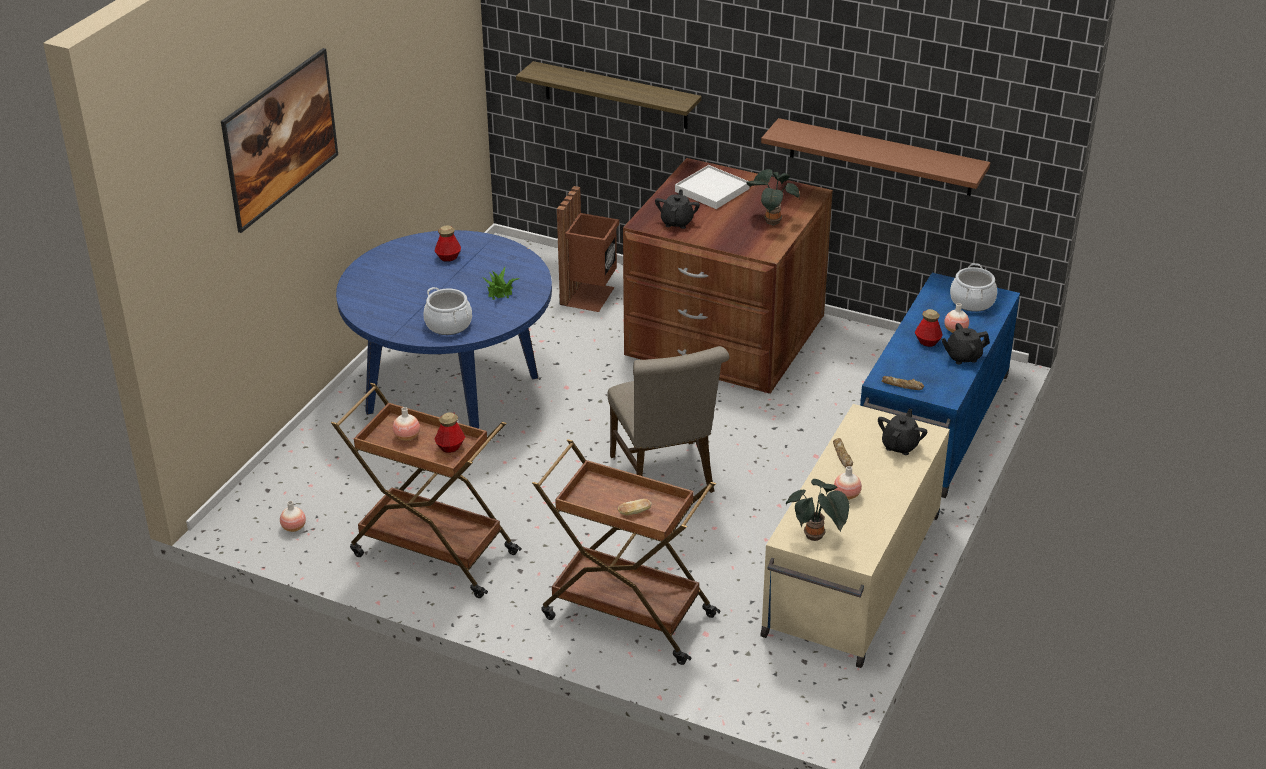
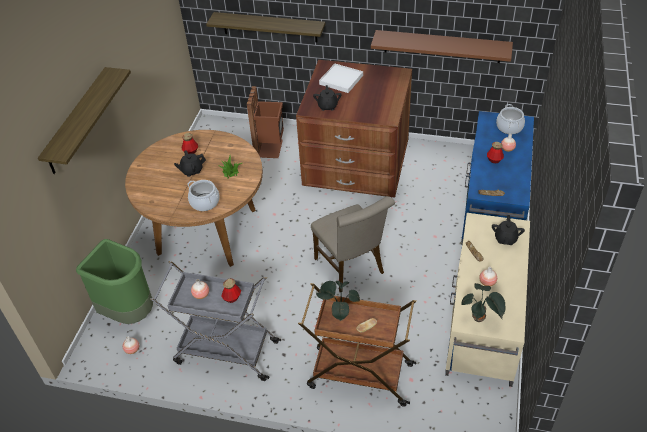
camera: 10 degrees left, 10 degrees up
picture [221,48,338,233] -> shelf [38,67,131,174]
brown cart [331,383,522,598] -> grey cart [150,261,281,381]
blue dining table [336,230,552,429] -> brown dining table [125,130,263,267]
potted plant [746,169,800,226] -> potted plant moved to [316,281,360,321]
black teapot [941,323,990,365] -> black teapot moved to [174,150,206,177]
none -> green trash can [76,239,153,324]

